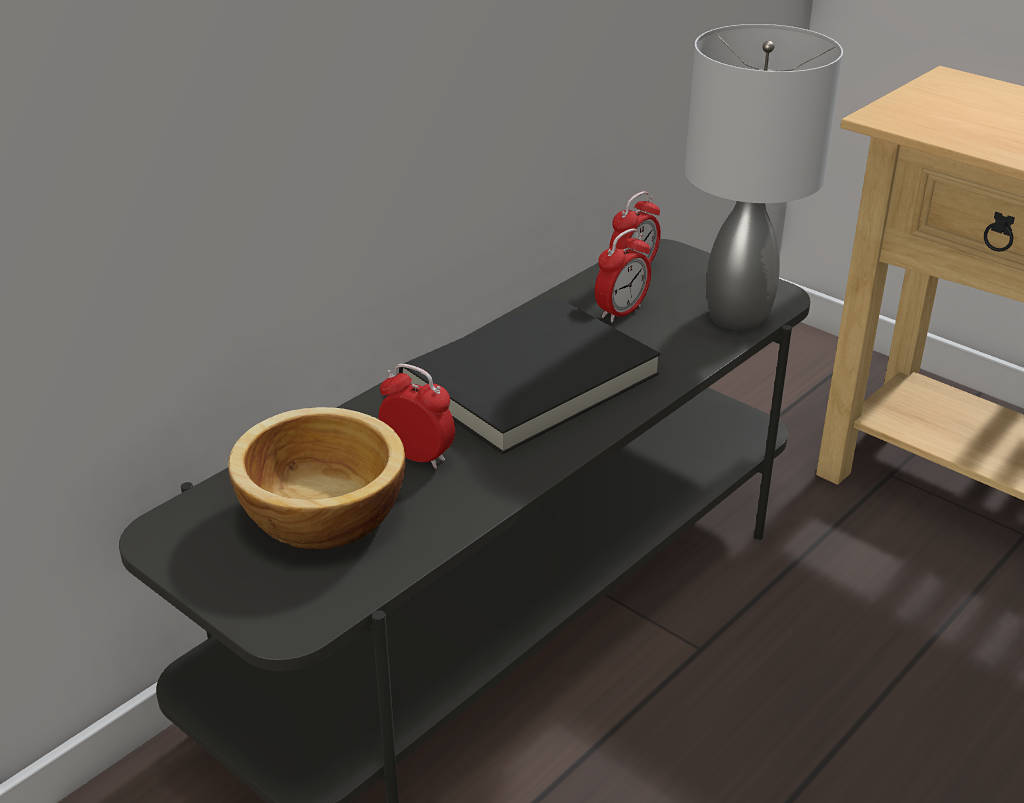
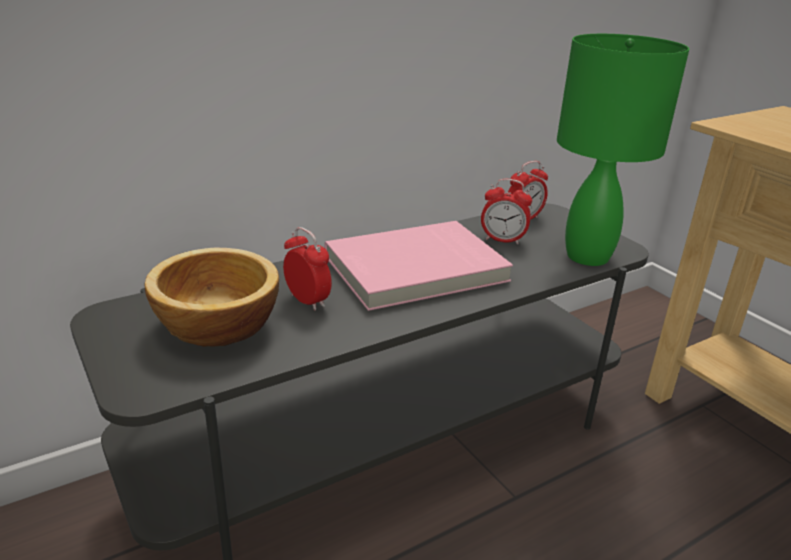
camera: 15 degrees right, 5 degrees down
black book [399,297,661,454] -> pink book [324,221,513,311]
alarm clock [595,229,651,322] -> alarm clock turned 45 degrees clockwise [481,179,532,244]
grey table lamp [685,24,843,331] -> green table lamp [557,34,689,266]

